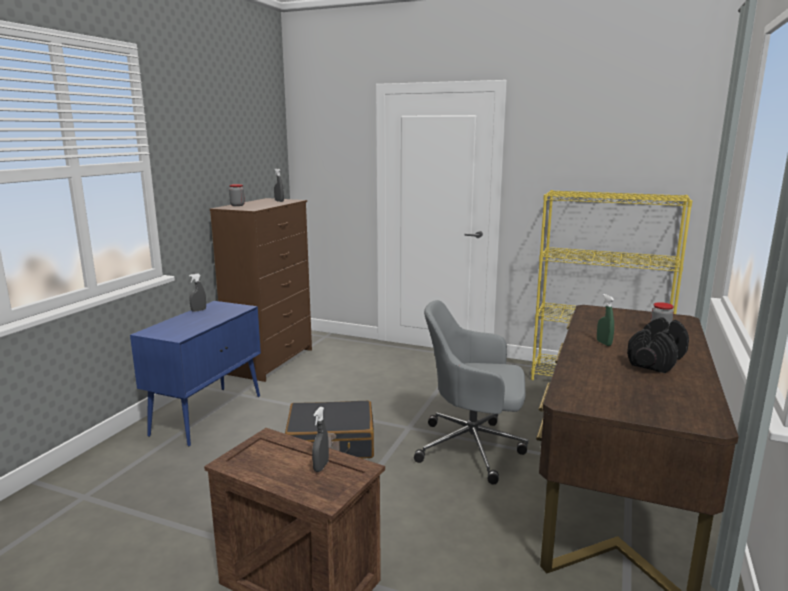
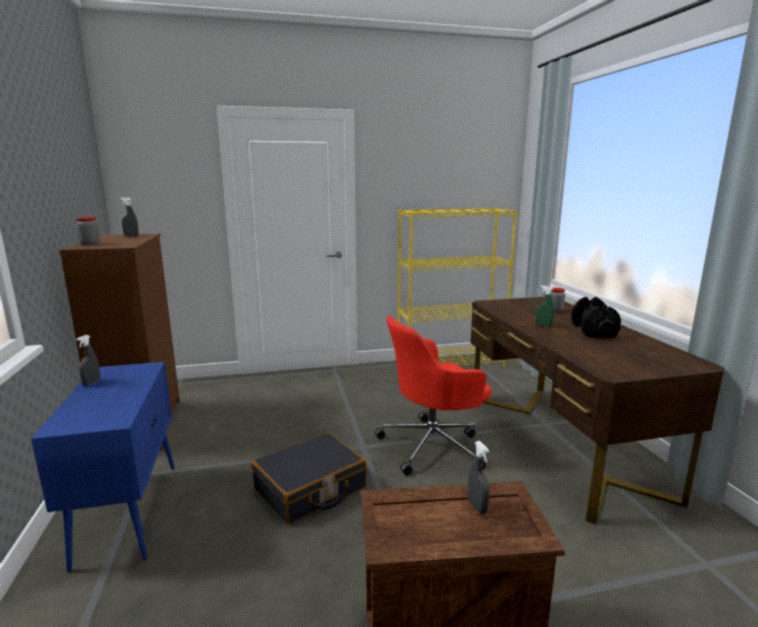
camera: 35 degrees left, 0 degrees up
grey office chair [414,300,528,485] -> red office chair [375,316,491,476]

